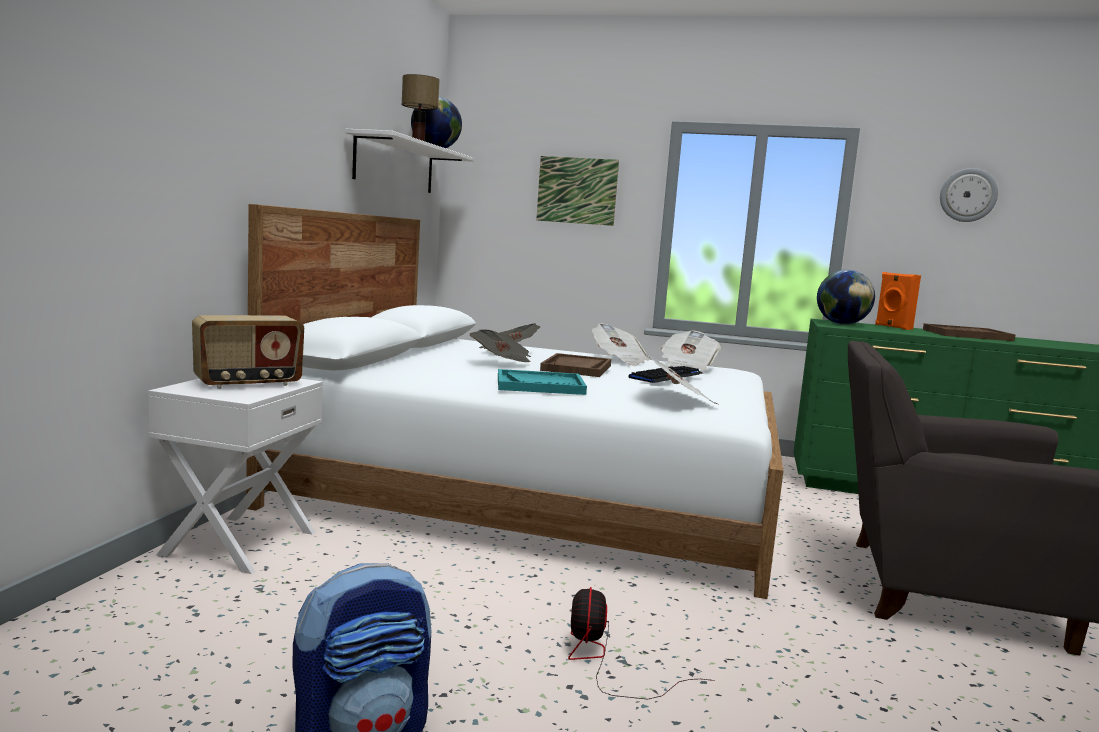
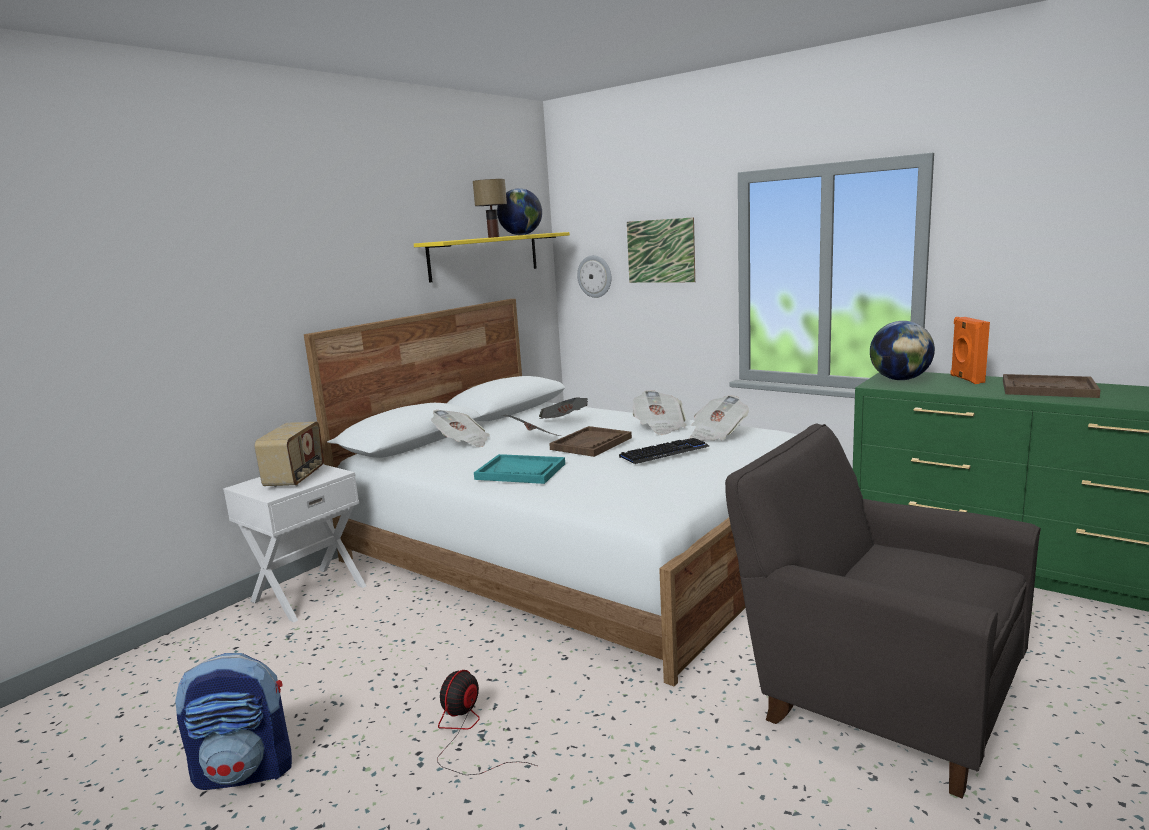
camera: 25 degrees right, 5 degrees up
radio [192,315,304,389] -> radio turned 75 degrees counterclockwise [254,422,324,487]
white shelf [345,129,474,193] -> yellow shelf [414,232,570,282]
newspaper [640,351,718,404] -> newspaper moved to [431,410,490,447]
wall clock [940,168,998,222] -> wall clock moved to [577,255,611,298]

